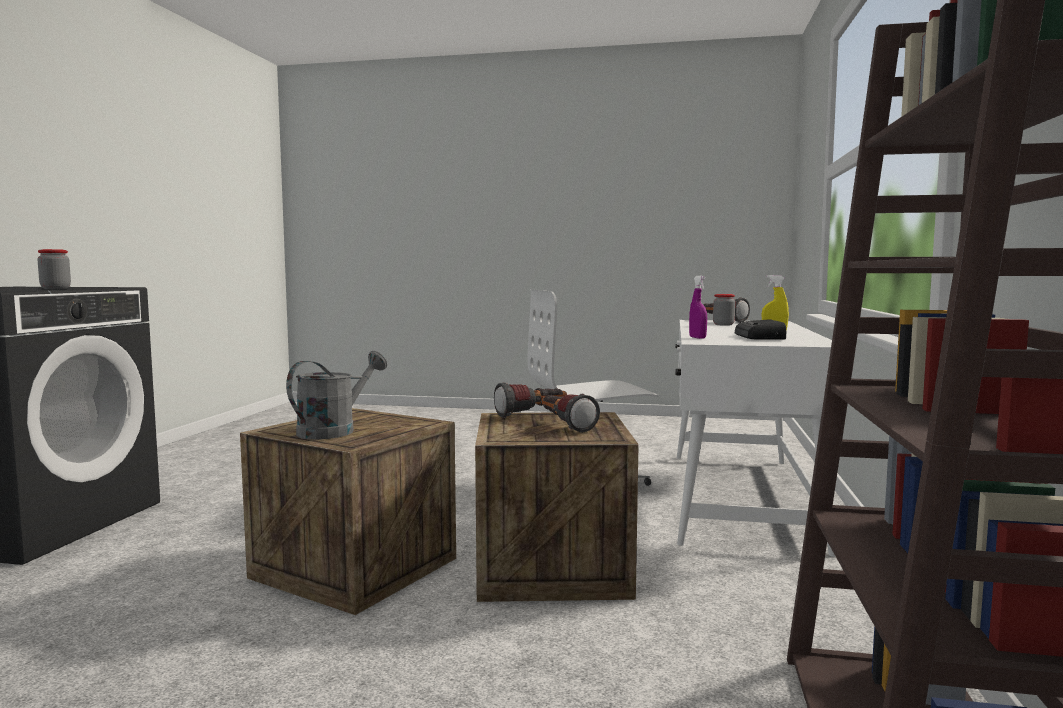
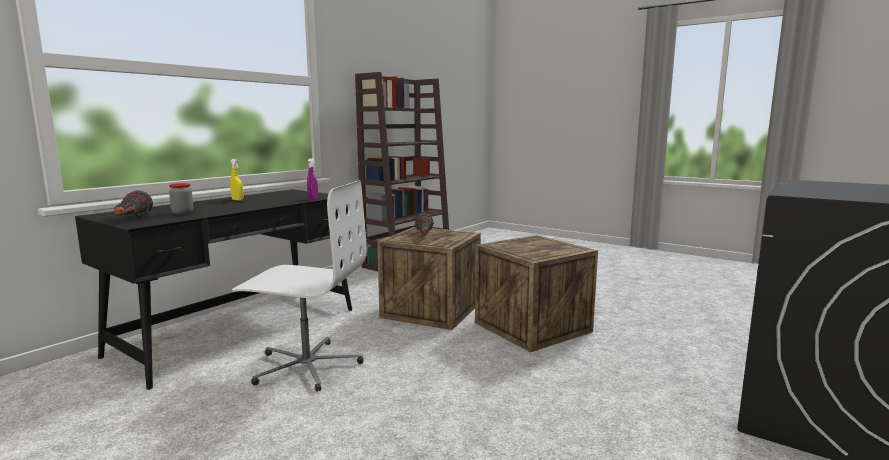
camera: 155 degrees left, 5 degrees up
jar [37,249,71,289] -> none
grey watering can [286,351,387,440] -> none
flashlight [494,382,567,418] -> none
white desk [675,320,836,557] -> black desk [75,189,352,390]
radio [735,319,786,340] -> none

